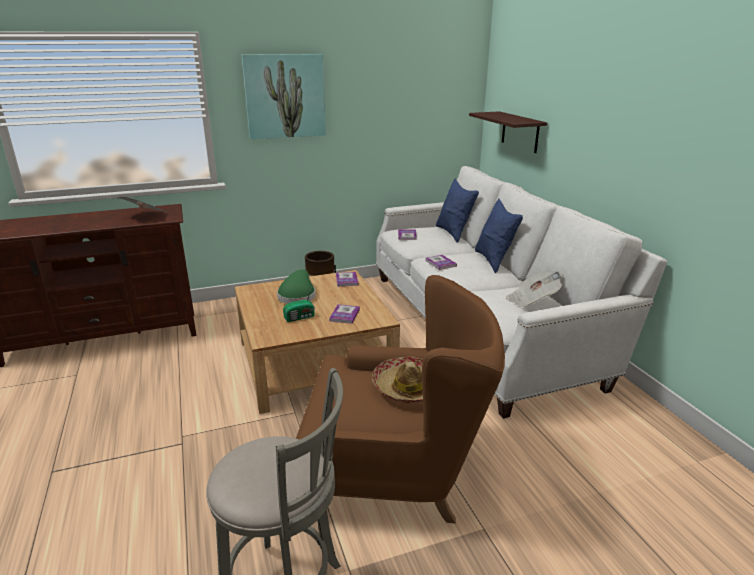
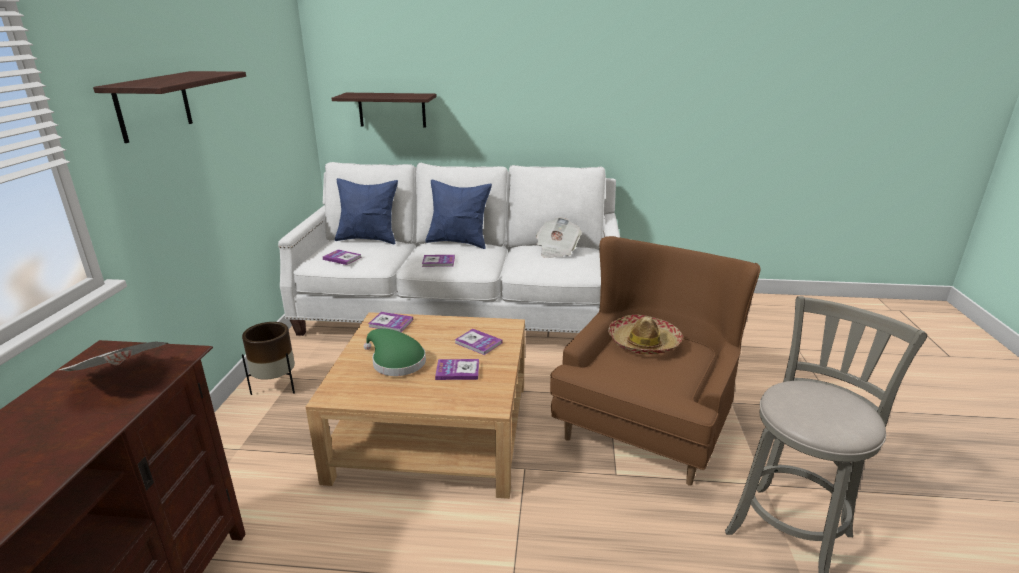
camera: 65 degrees left, 0 degrees up
picture [242,54,326,140] -> shelf [93,71,246,143]
radio [283,287,315,322] -> book [435,359,479,380]

